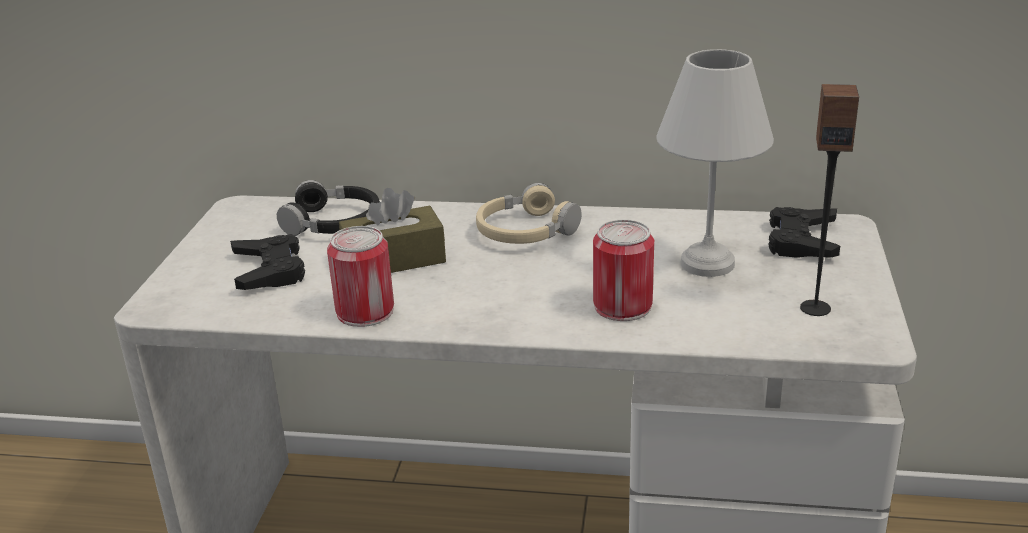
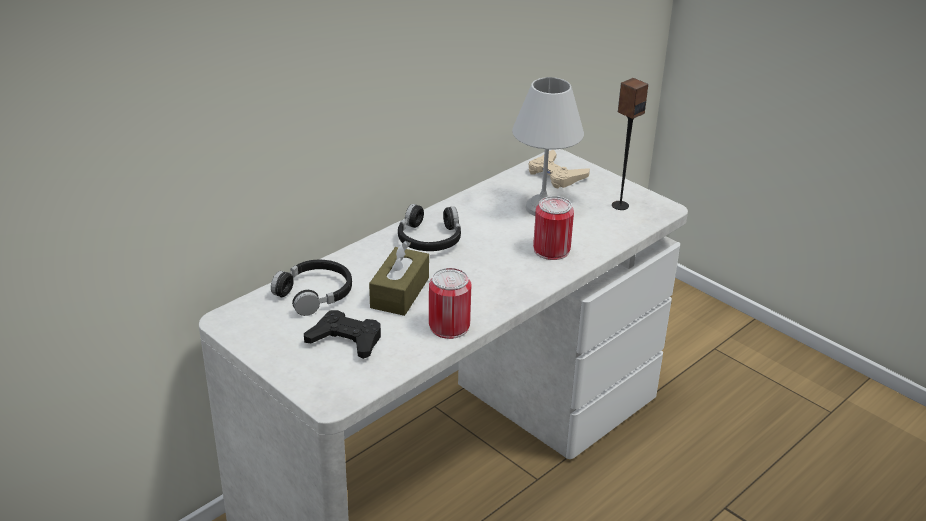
camera: 55 degrees left, 5 degrees up
beige headphones [476,183,582,244] -> black headphones [398,204,461,251]
black game controller [768,207,840,258] -> beige game controller [528,149,590,188]

